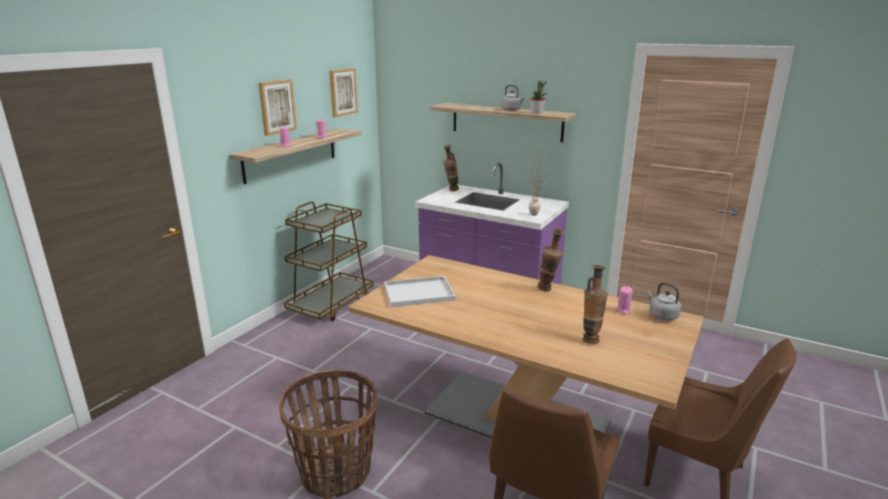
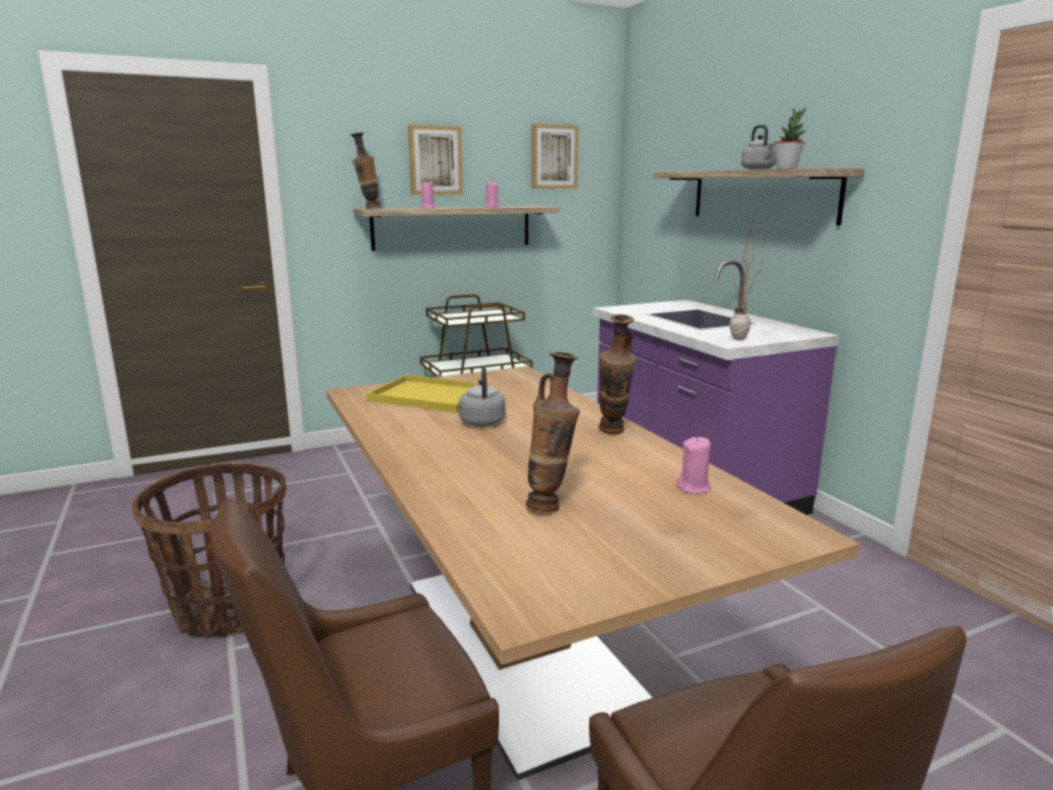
camera: 35 degrees right, 5 degrees down
white tray [384,276,456,307] -> yellow tray [366,375,490,413]
vase [443,145,459,191] -> vase moved to [351,133,381,209]
grey kettle [647,282,681,321] -> grey kettle moved to [459,365,506,426]

